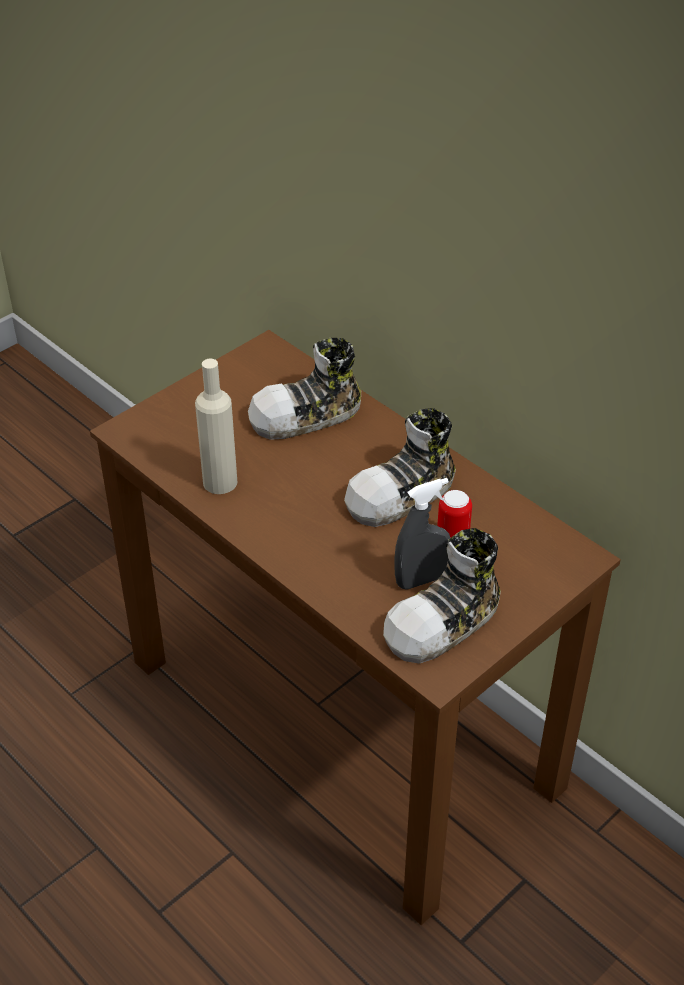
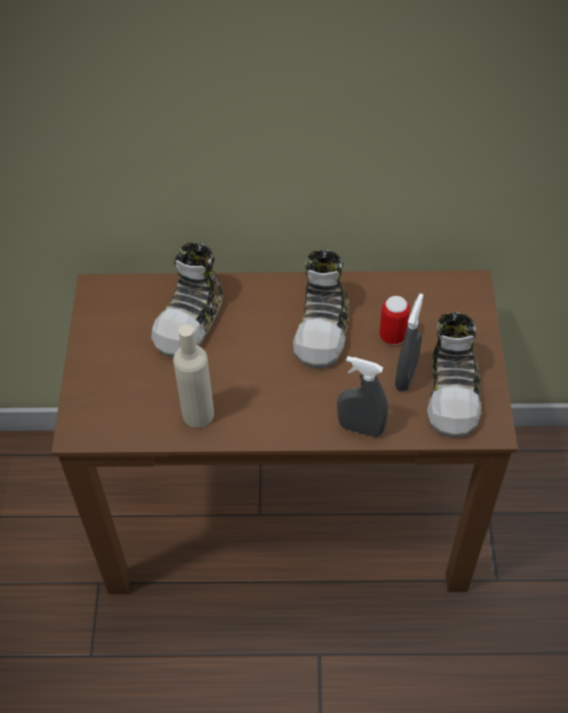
camera: 45 degrees left, 10 degrees up
none -> grey spray bottle [337,356,388,437]

